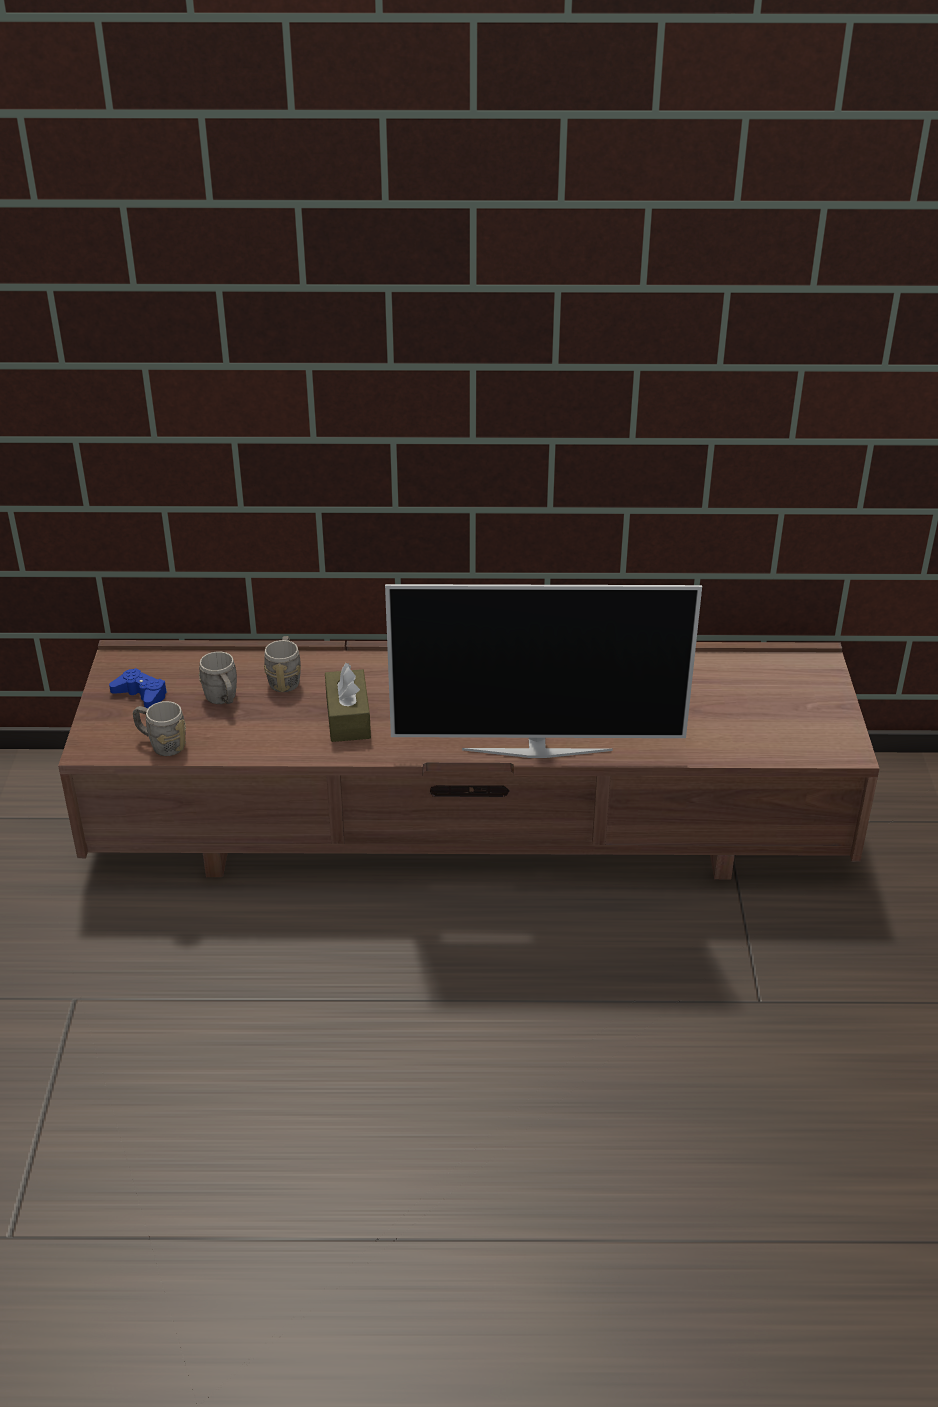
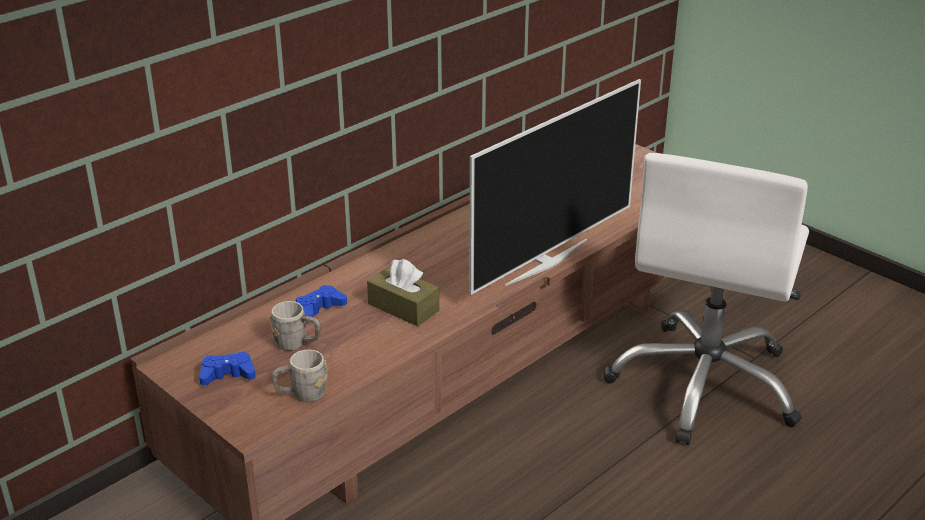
camera: 45 degrees left, 5 degrees down
grey mug [264,636,301,692] -> blue game controller [296,285,347,317]
none -> white office chair [603,153,809,445]

